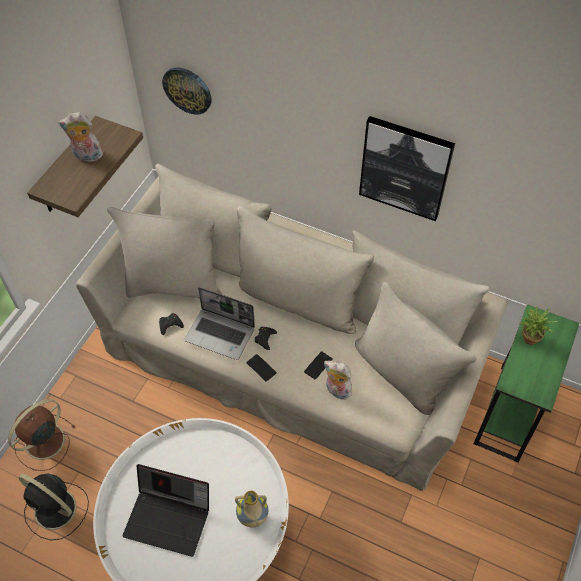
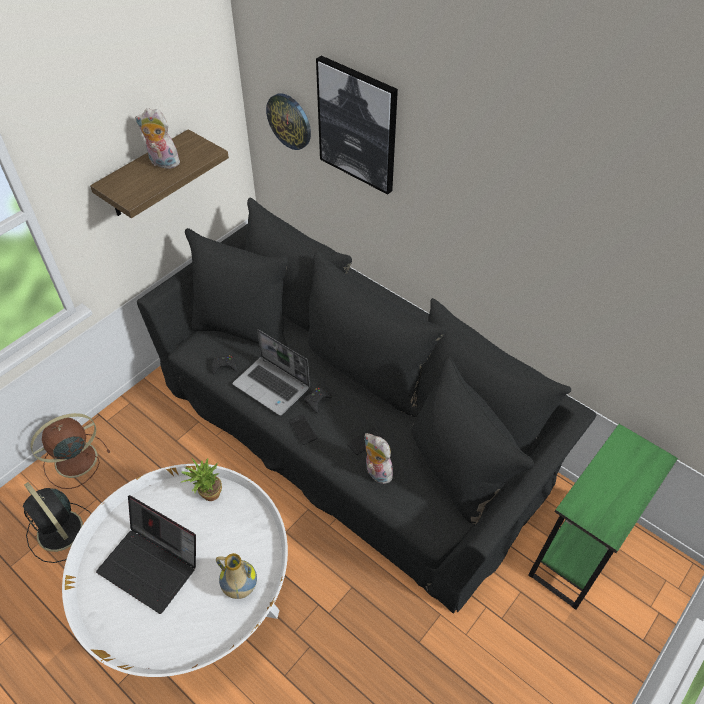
camera: 15 degrees right, 5 degrees down
beige sofa [76,164,508,491] -> black sofa [137,198,596,613]
picture [359,116,455,221] -> picture moved to [316,56,398,195]
potted plant [520,307,558,345] -> potted plant moved to [181,458,222,501]

